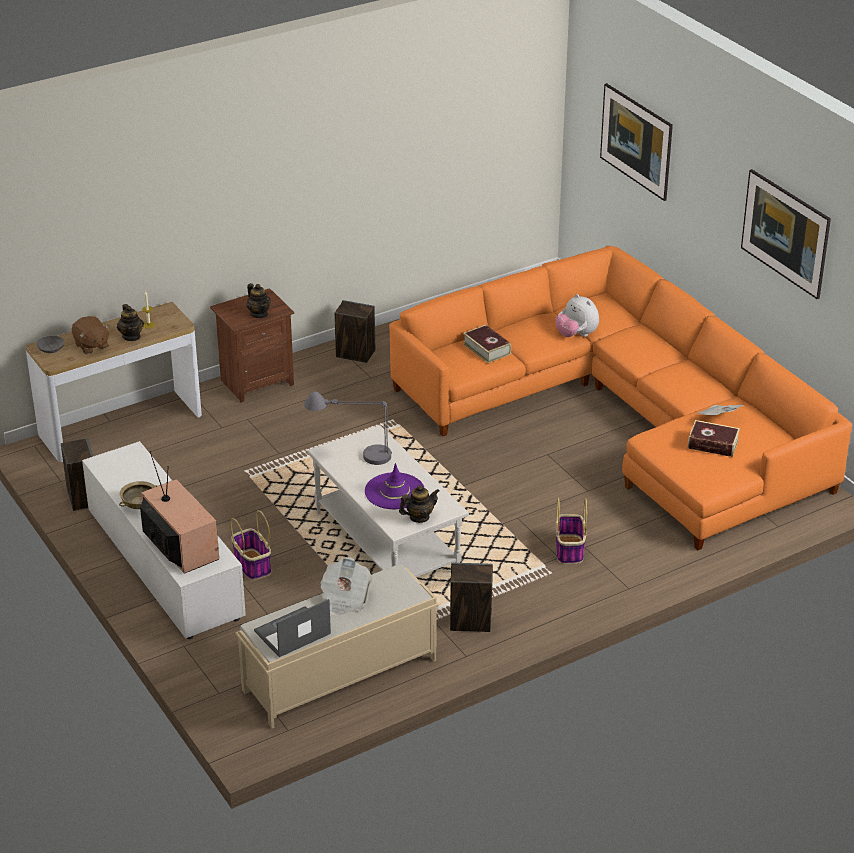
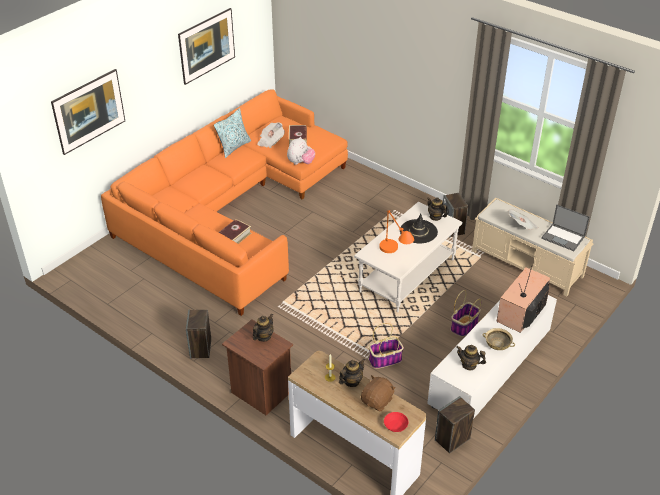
camera: 110 degrees left, 5 degrees up
grey bowl [36,336,64,353] -> red bowl [384,412,408,432]
grey table lamp [304,392,392,465] -> orange table lamp [380,210,414,253]
purple hat [365,463,424,509] -> black hat [400,213,438,243]
plush toy [555,294,599,337] -> plush toy moved to [287,137,315,165]
basket [555,497,587,564] -> basket moved to [369,323,404,369]
none -> pillow [214,108,251,158]
none -> teapot [456,345,486,370]

